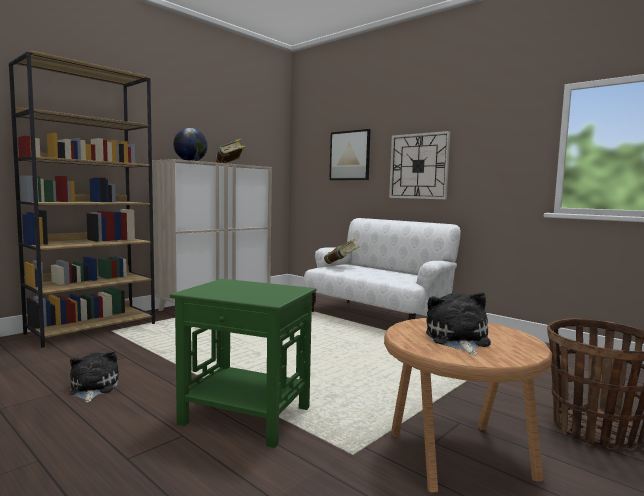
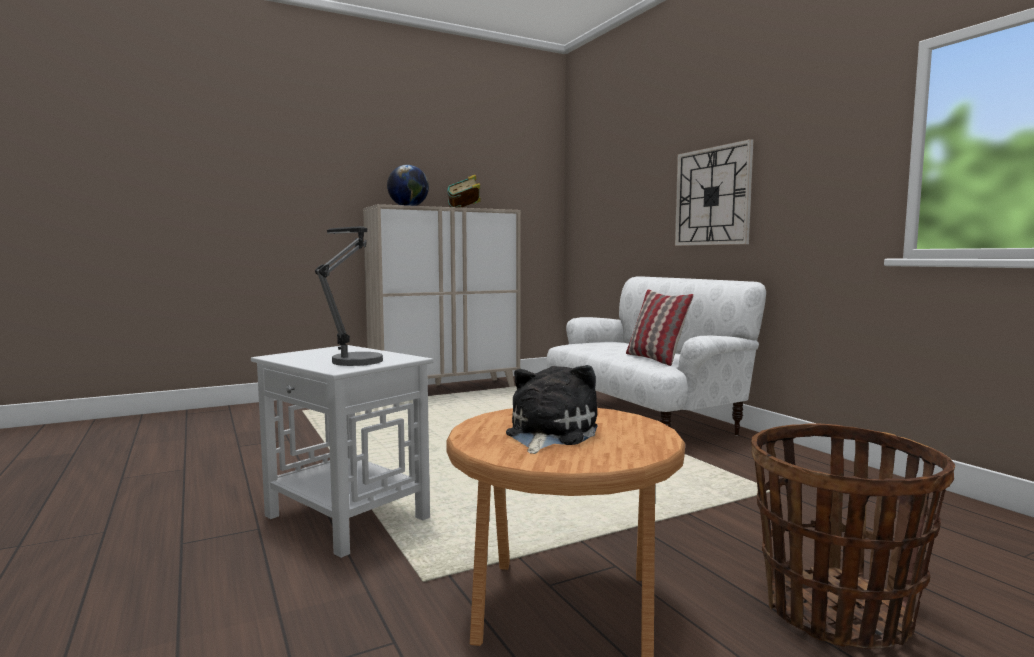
camera: 20 degrees right, 0 degrees up
brown bookcase [9,50,155,348] -> none
plush toy [69,351,119,403] -> none
green side table [170,279,316,448] -> white side table [251,345,434,558]
book [324,239,359,264] -> none
picture [329,129,371,180] -> none
none -> table lamp [315,226,383,366]
none -> pillow [626,289,694,366]

